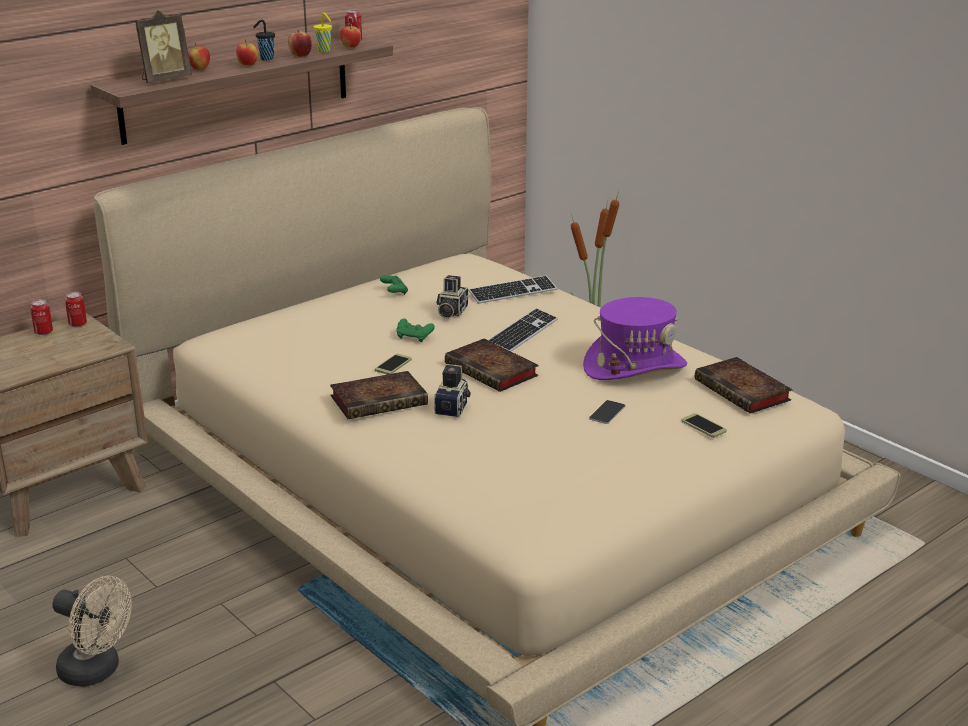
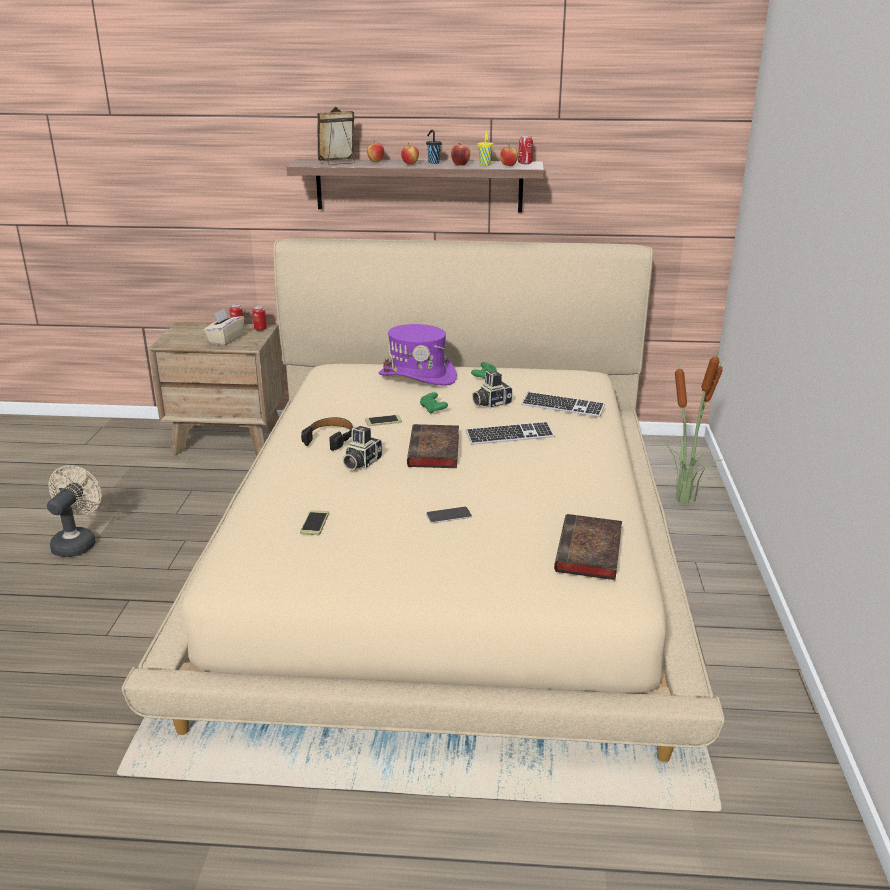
camera: 45 degrees right, 0 degrees up
beige fan [52,576,132,687] -> beige fan turned 150 degrees counterclockwise [47,465,102,557]
picture frame [135,10,192,83] -> picture frame turned 150 degrees clockwise [317,106,355,165]
book [330,371,428,419] -> black headphones [301,417,353,451]
camera [434,364,471,417] -> camera turned 150 degrees clockwise [342,426,382,470]
purple hat [583,297,687,380] -> purple hat moved to [379,324,457,386]
phone [681,413,727,438] -> phone moved to [300,510,329,535]
none -> beige tissue box [204,309,244,346]

